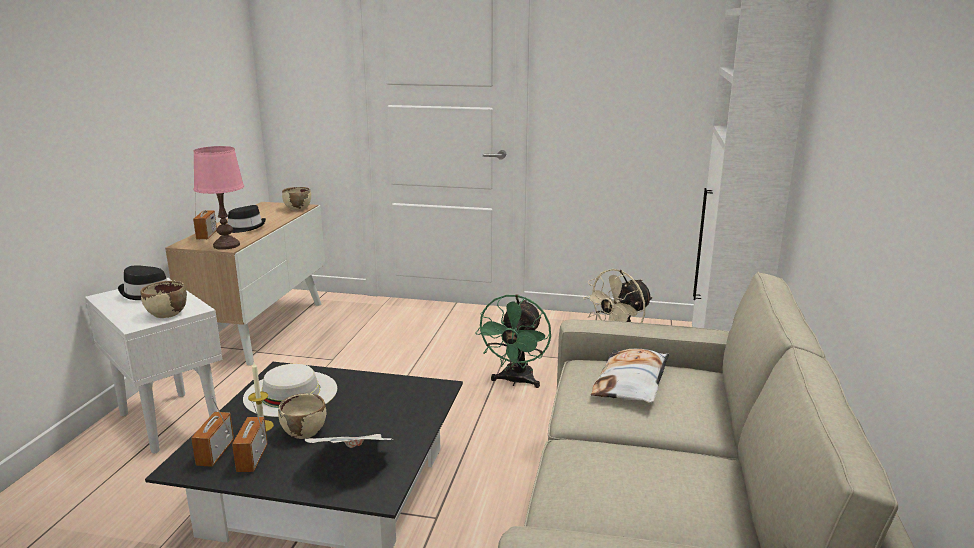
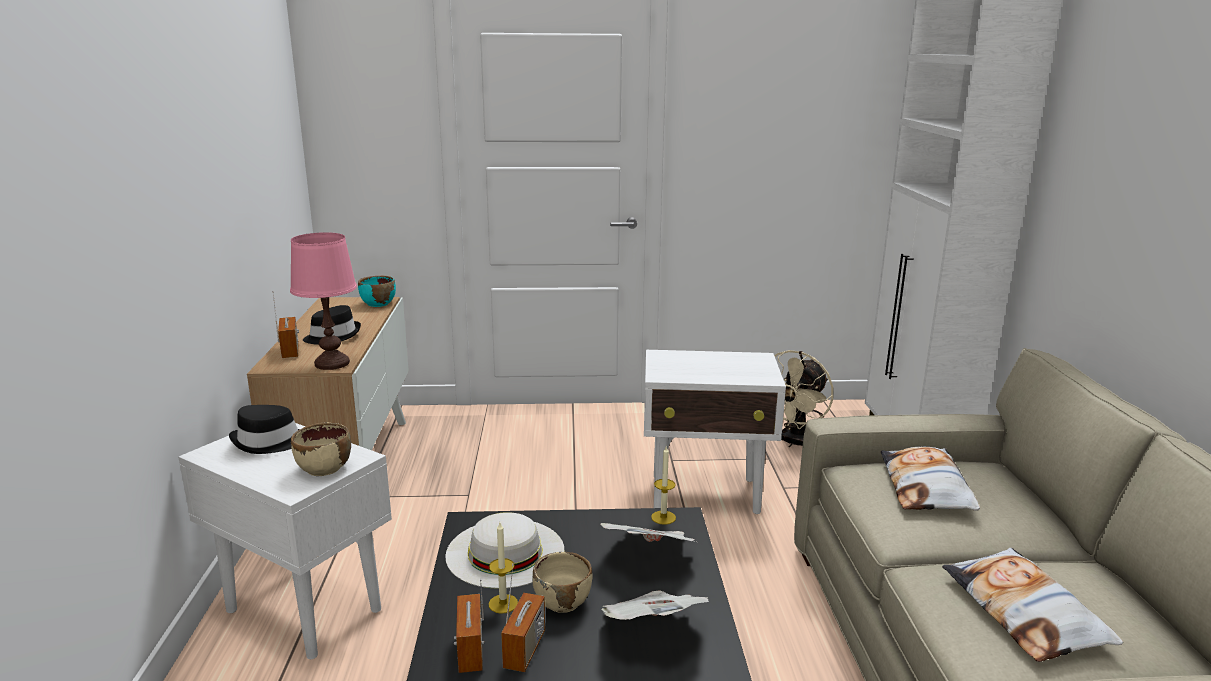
camera: 15 degrees left, 0 degrees up
radio [232,401,268,472] -> radio turned 150 degrees counterclockwise [501,563,545,672]
beige bowl [282,187,311,210] -> turquoise bowl [358,276,396,307]
green fan [475,294,551,388] -> white side table [644,350,786,514]
none -> newspaper [601,523,696,542]
none -> candle [651,446,676,525]
none -> pillow [942,548,1123,662]

